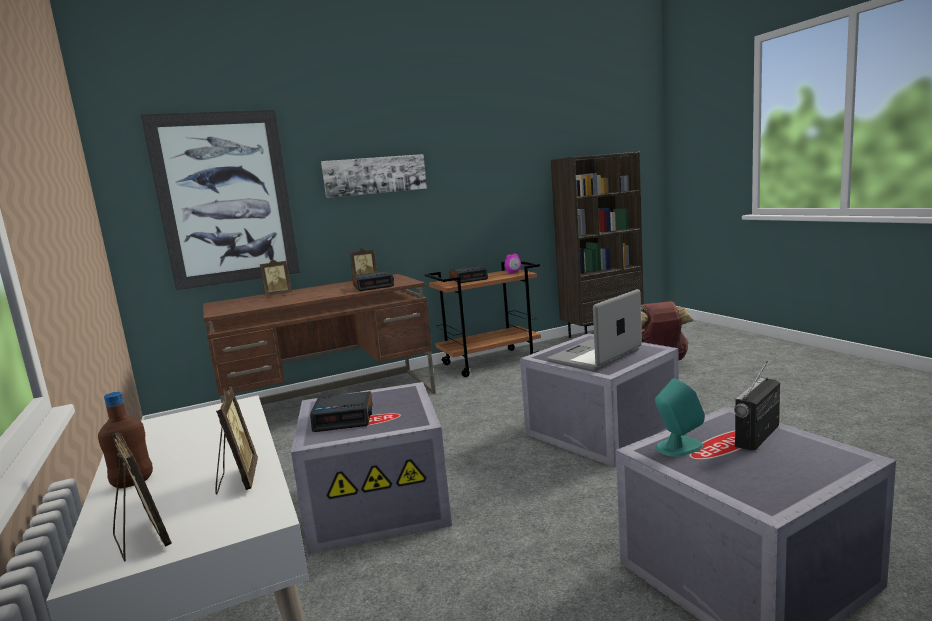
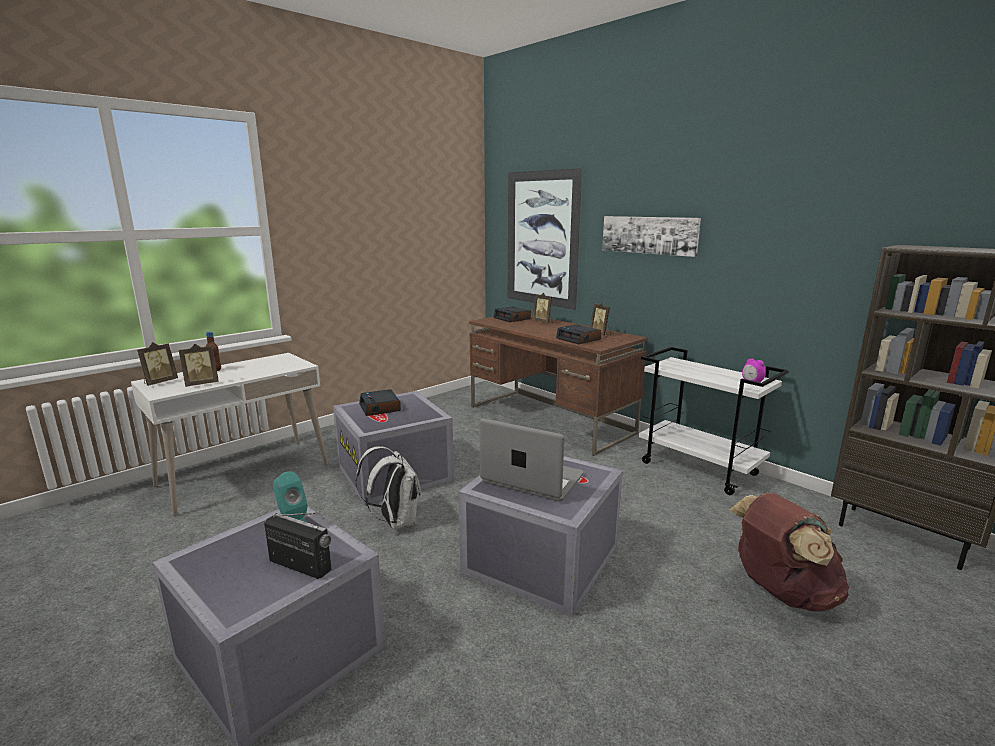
camera: 70 degrees right, 5 degrees up
brown cart [424,261,541,377] -> white cart [639,347,789,495]
alarm clock [449,266,488,283] -> alarm clock moved to [494,307,531,322]
none -> white backpack [356,446,421,529]

